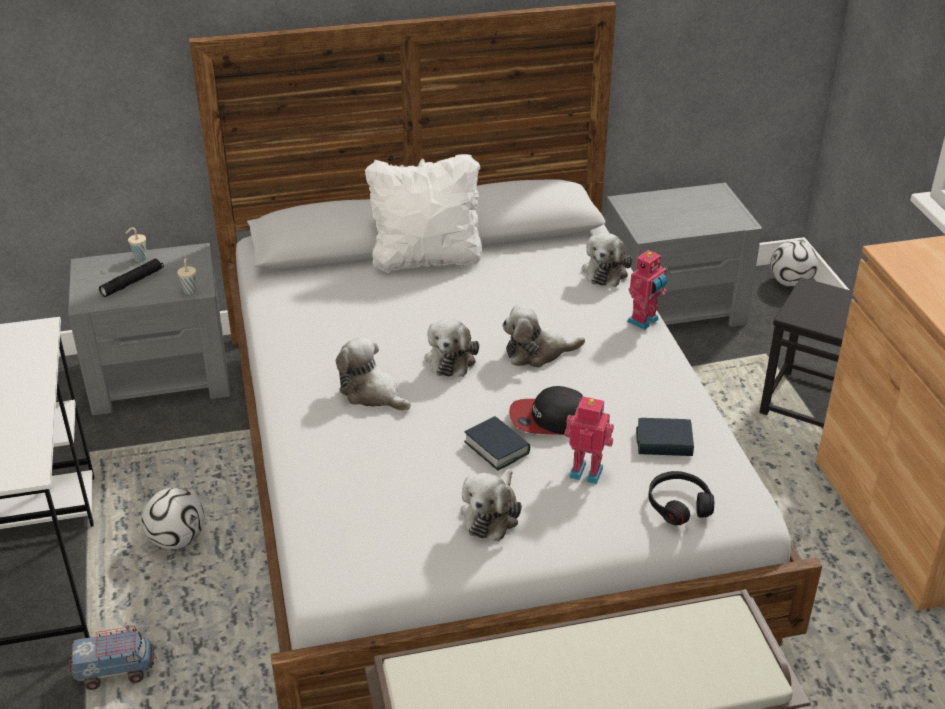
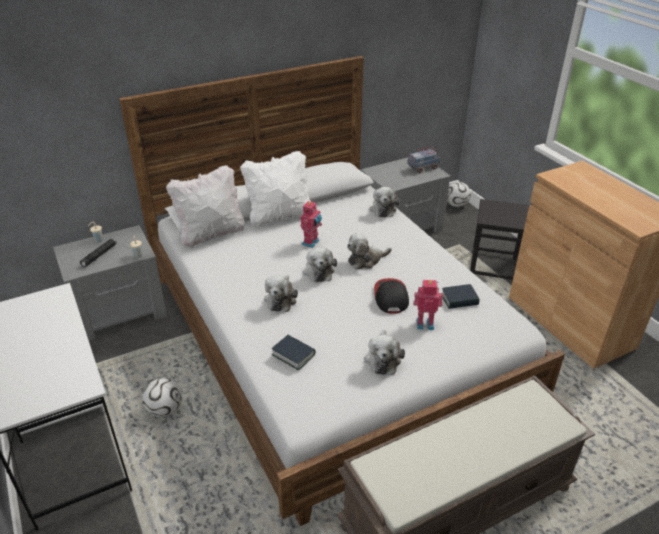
camera: 15 degrees left, 0 degrees up
toy truck [69,626,157,690] -> toy truck moved to [407,147,440,173]
plush toy [336,336,411,411] -> plush toy turned 105 degrees counterclockwise [264,275,298,312]
book [464,416,530,471] -> book moved to [271,335,315,370]
cap [509,386,583,435] -> cap turned 105 degrees clockwise [374,278,409,314]
toy robot [627,250,667,330] -> toy robot moved to [301,200,322,248]
black headphones [648,471,714,526] -> none
none -> white pillow [166,165,245,248]

